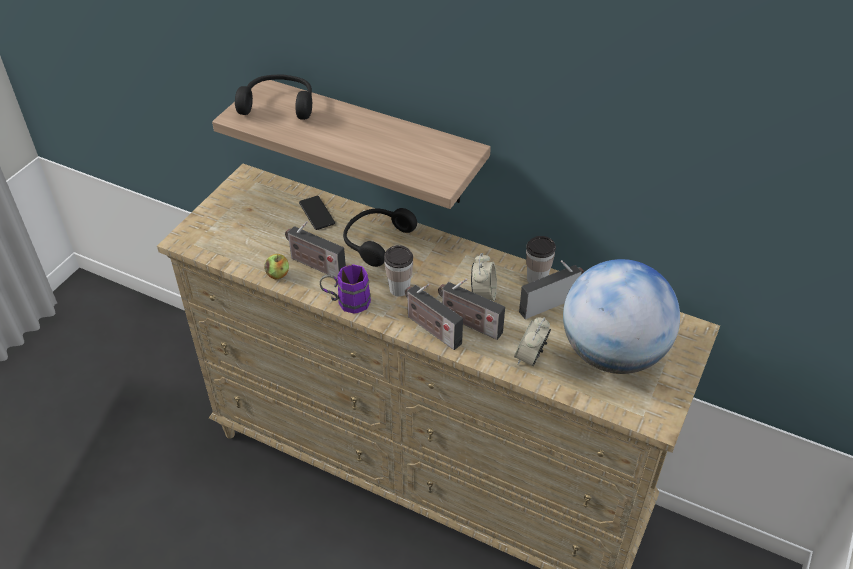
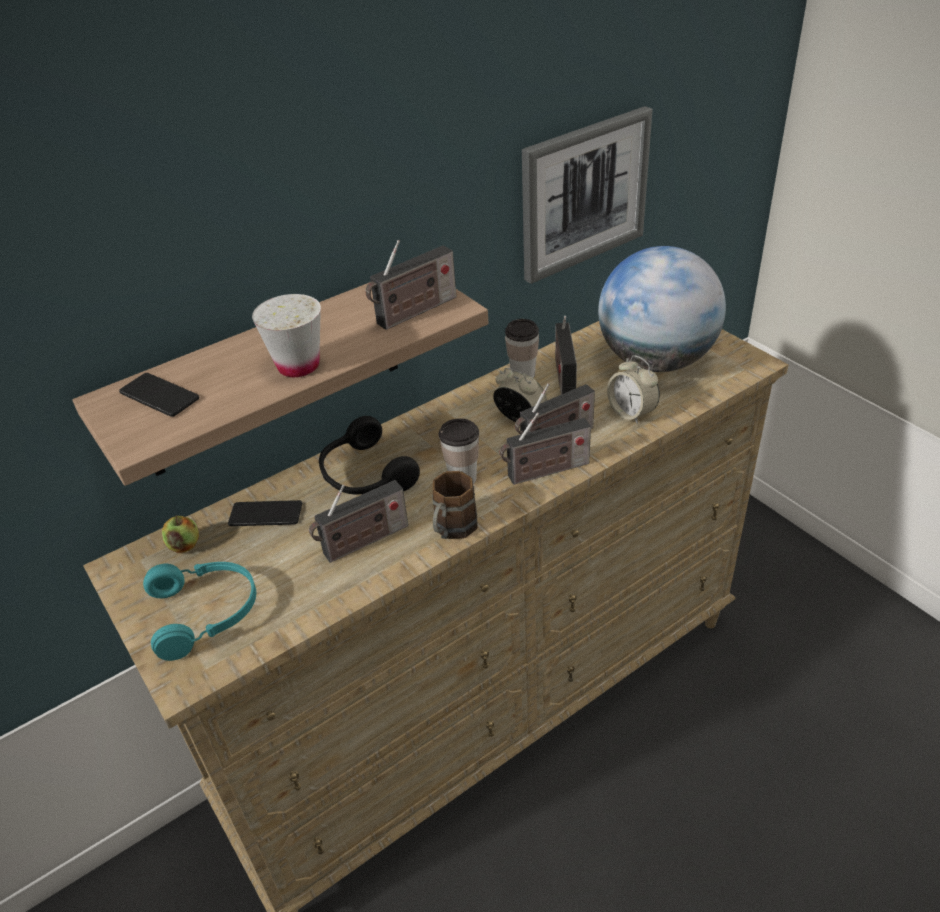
camera: 60 degrees left, 5 degrees down
black headphones [235,75,312,120] -> phone [119,373,199,417]
apple [264,254,289,280] -> apple moved to [162,516,199,553]
purple mug [320,264,371,314] -> brown mug [432,471,477,539]
none -> turquoise headphones [143,562,256,661]
none -> white cup [252,294,321,377]
none -> radio [365,240,457,330]
none -> picture [522,106,653,284]

